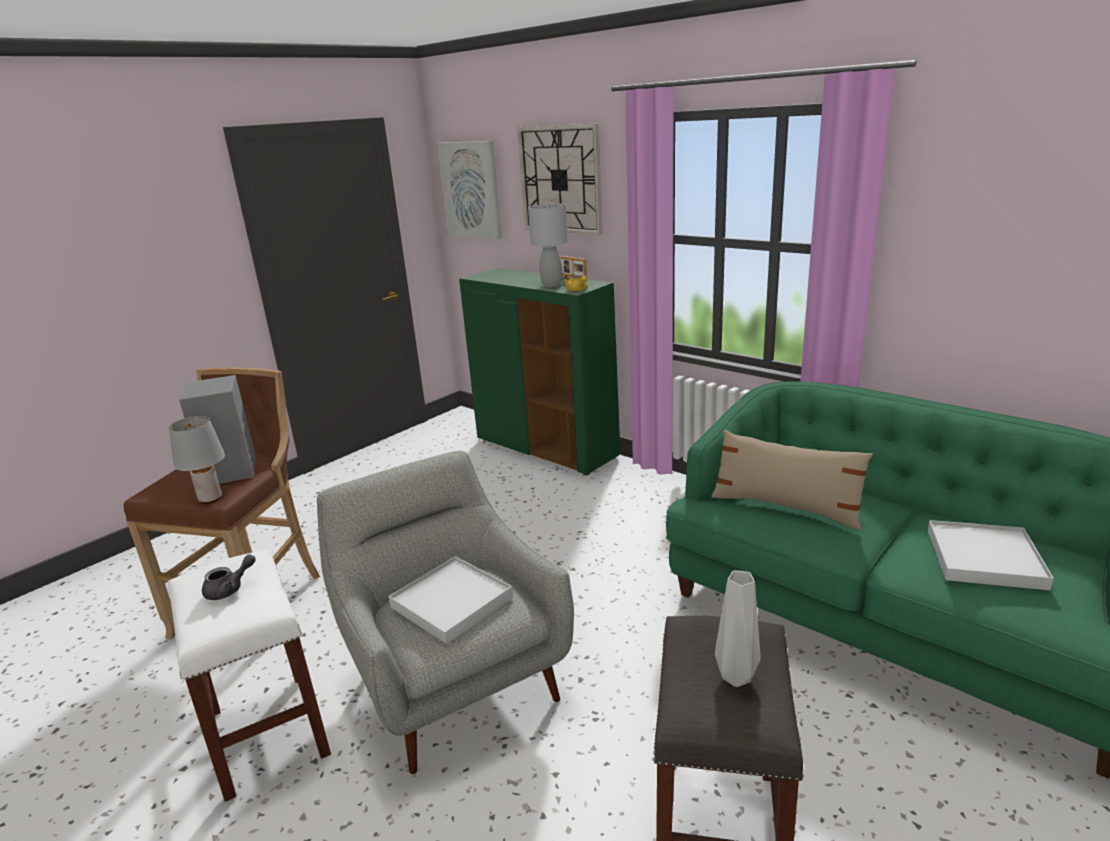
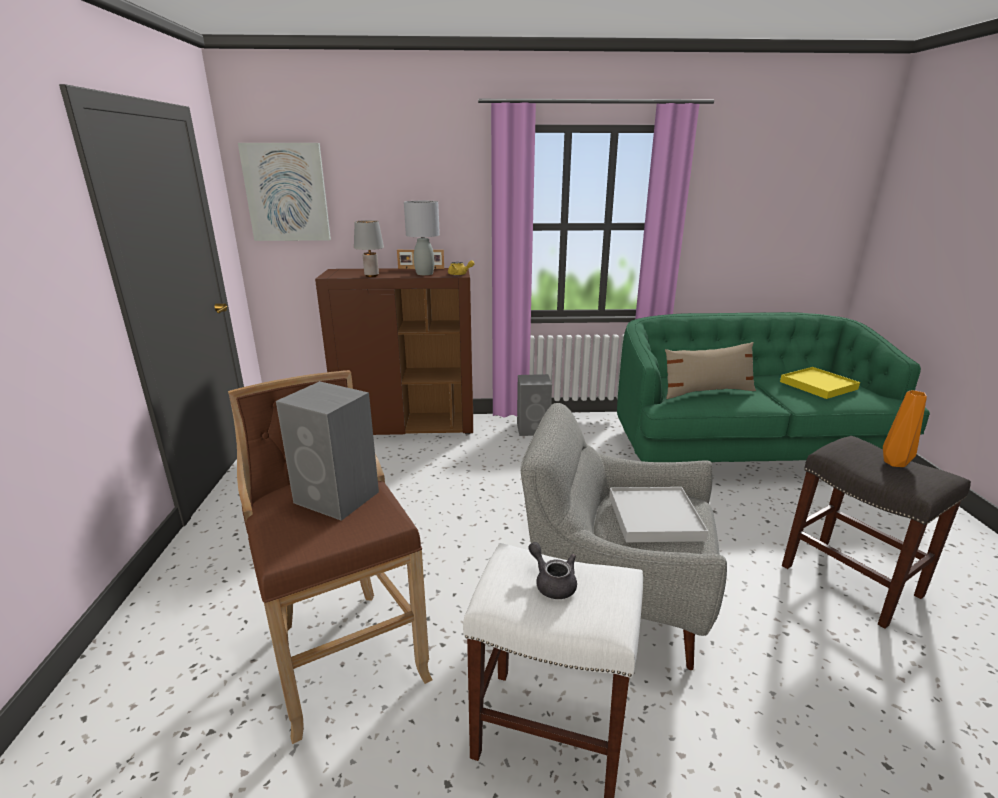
camera: 45 degrees left, 0 degrees up
grey table lamp [169,416,225,504] -> grey table lamp moved to [354,220,384,277]
grey teapot [202,554,256,600] -> grey teapot turned 45 degrees counterclockwise [528,542,577,599]
green cabinet [459,268,620,475] -> brown cabinet [315,268,473,435]
wall clock [517,124,602,235] -> none
grey vase [715,571,760,687] -> orange vase [883,390,927,467]
white tray [928,520,1054,590] -> yellow tray [780,367,860,399]
none -> grey speaker [517,374,552,436]

